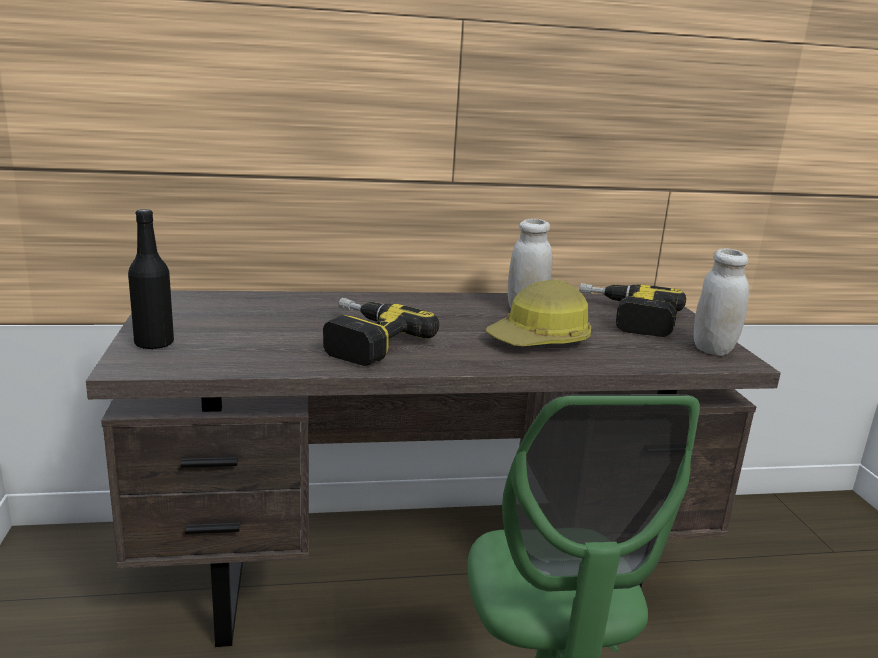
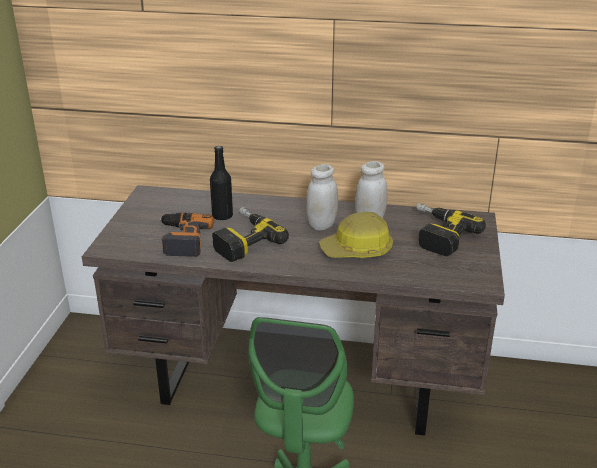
camera: 20 degrees right, 10 degrees up
black bottle [128,209,174,349] -> black bottle moved to [210,146,233,220]
white jar [694,249,749,356] -> white jar moved to [306,164,338,231]
none -> power drill [159,213,214,257]

